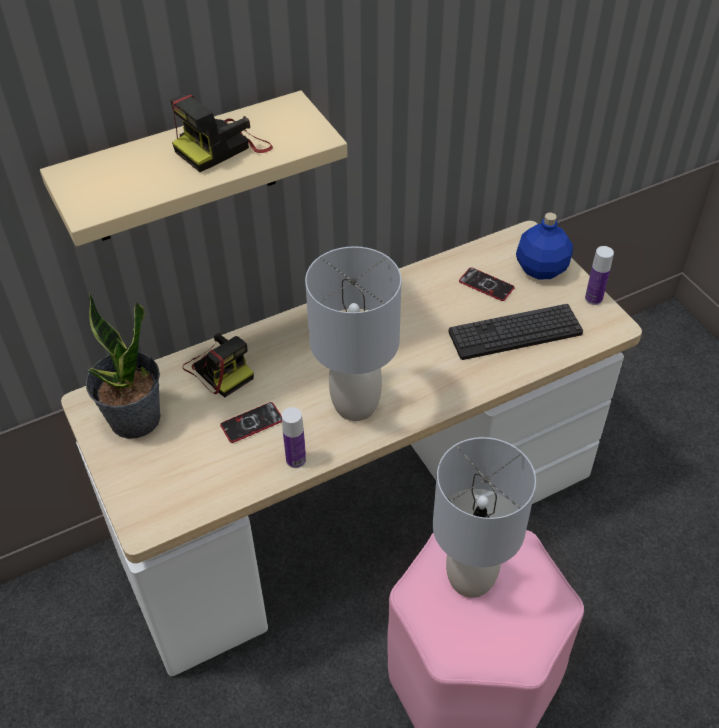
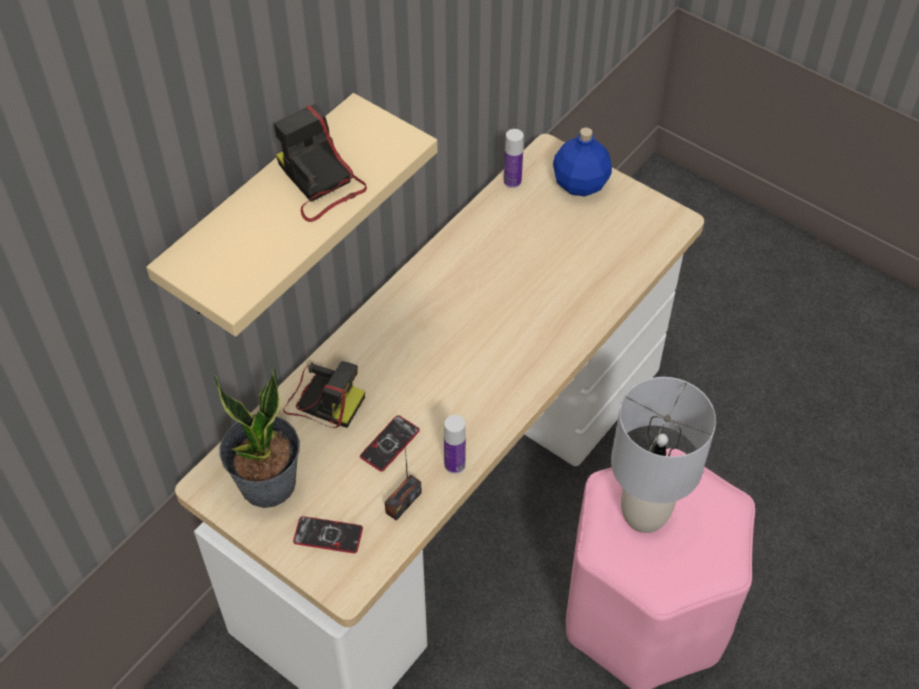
camera: 25 degrees left, 5 degrees up
camera [170,94,273,172] -> camera turned 120 degrees clockwise [274,103,367,222]
grey table lamp [305,246,402,421] -> none
keyboard [449,304,583,360] -> none
phone [459,267,515,301] -> phone moved to [293,516,363,553]
bottle [585,246,614,305] -> bottle moved to [504,129,524,188]
none -> radio [385,431,422,521]

